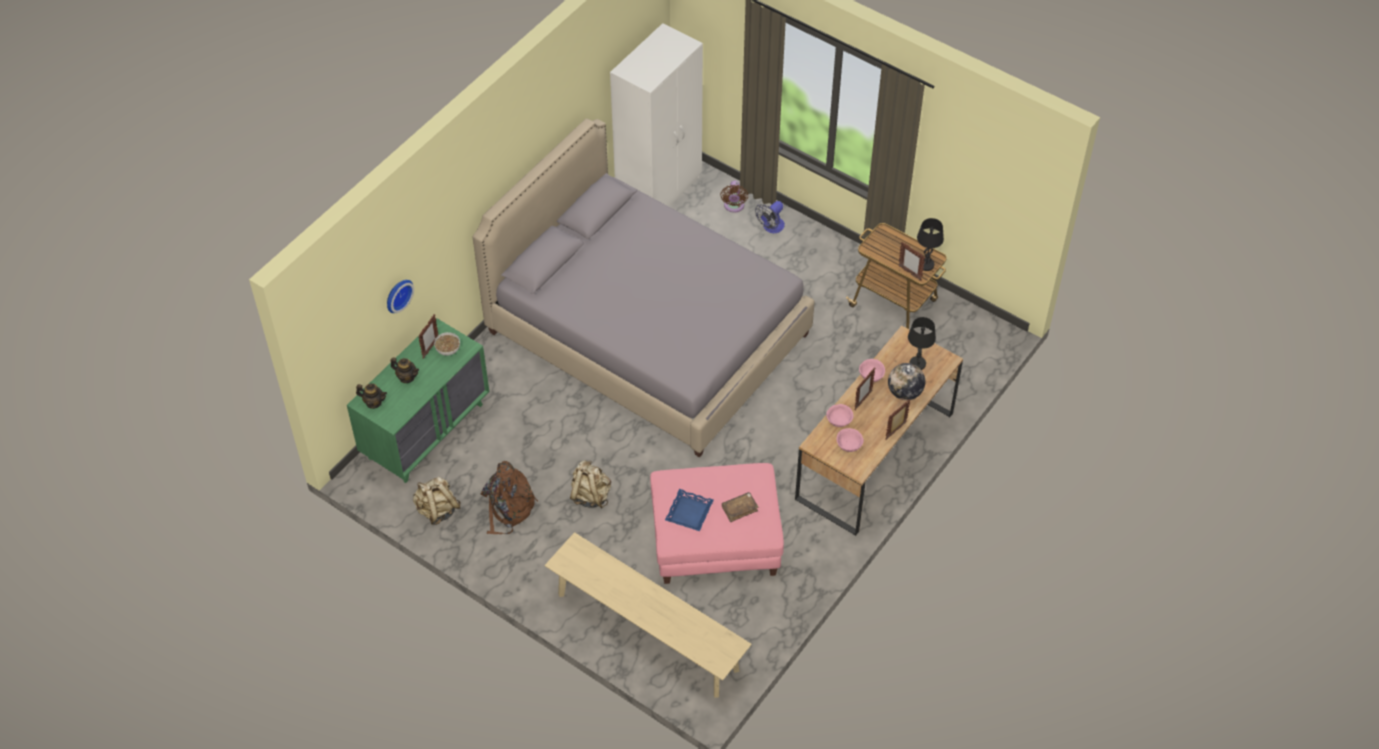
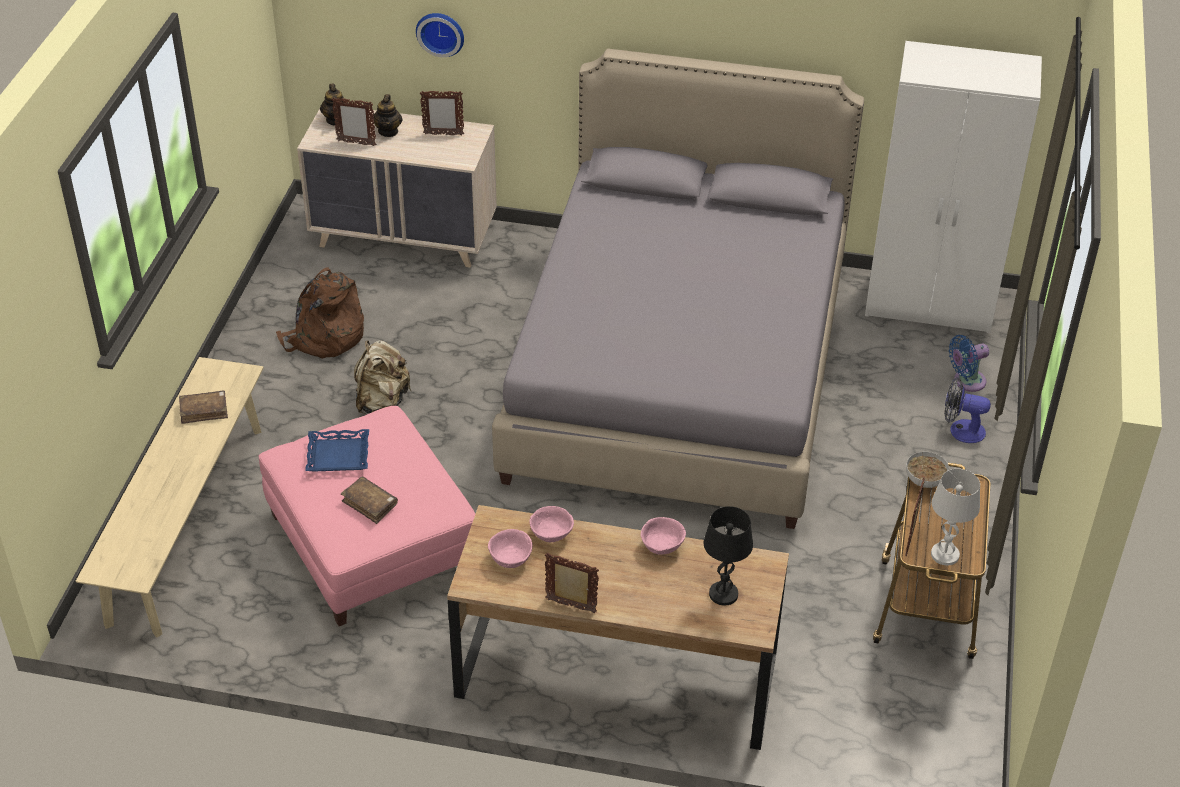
camera: 65 degrees right, 10 degrees down
green dresser [347,318,490,483] -> beige dresser [297,109,497,268]
beige backpack [413,477,461,525] -> none
bowl [434,332,460,356] -> bowl moved to [906,452,949,488]
brown fan [720,181,748,213] -> blue fan [949,335,989,392]
picture frame [854,368,875,410] -> picture frame moved to [331,98,376,146]
globe [888,363,925,400] -> none
black table lamp [917,218,944,271] -> white table lamp [931,469,980,565]
none -> brown book [179,390,228,424]

